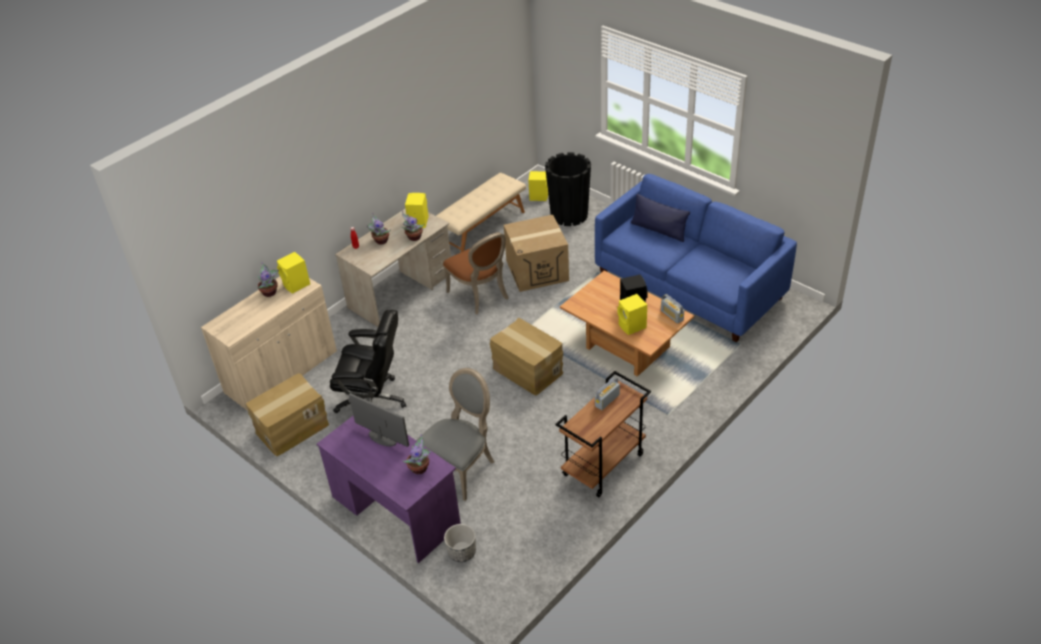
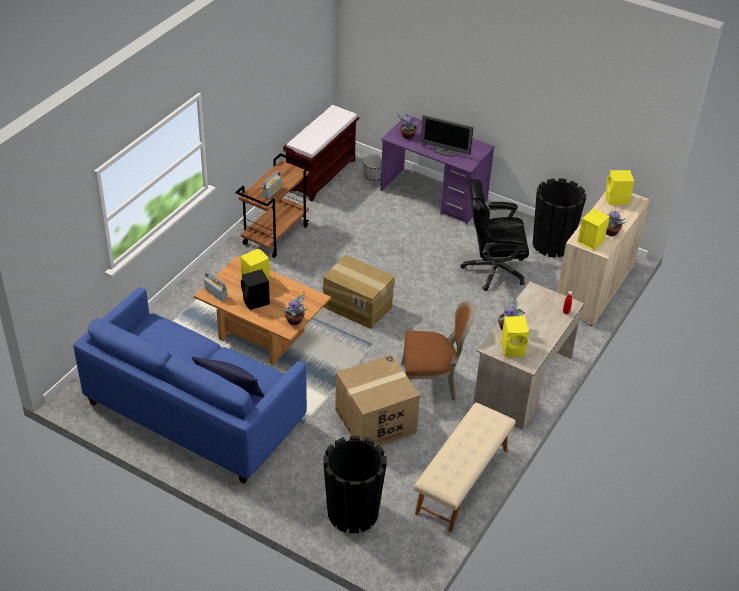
camera: 165 degrees right, 0 degrees up
cardboard box [246,373,329,456] -> black planter [533,178,586,258]
potted plant [366,213,390,245] -> potted plant moved to [281,291,307,325]
grey chair [416,368,494,501] -> none
brown chair [443,232,509,314] -> brown chair turned 135 degrees clockwise [401,301,475,401]
yellow speaker [528,171,548,201] -> yellow speaker moved to [606,170,634,205]
none -> brown bench [283,105,359,201]

